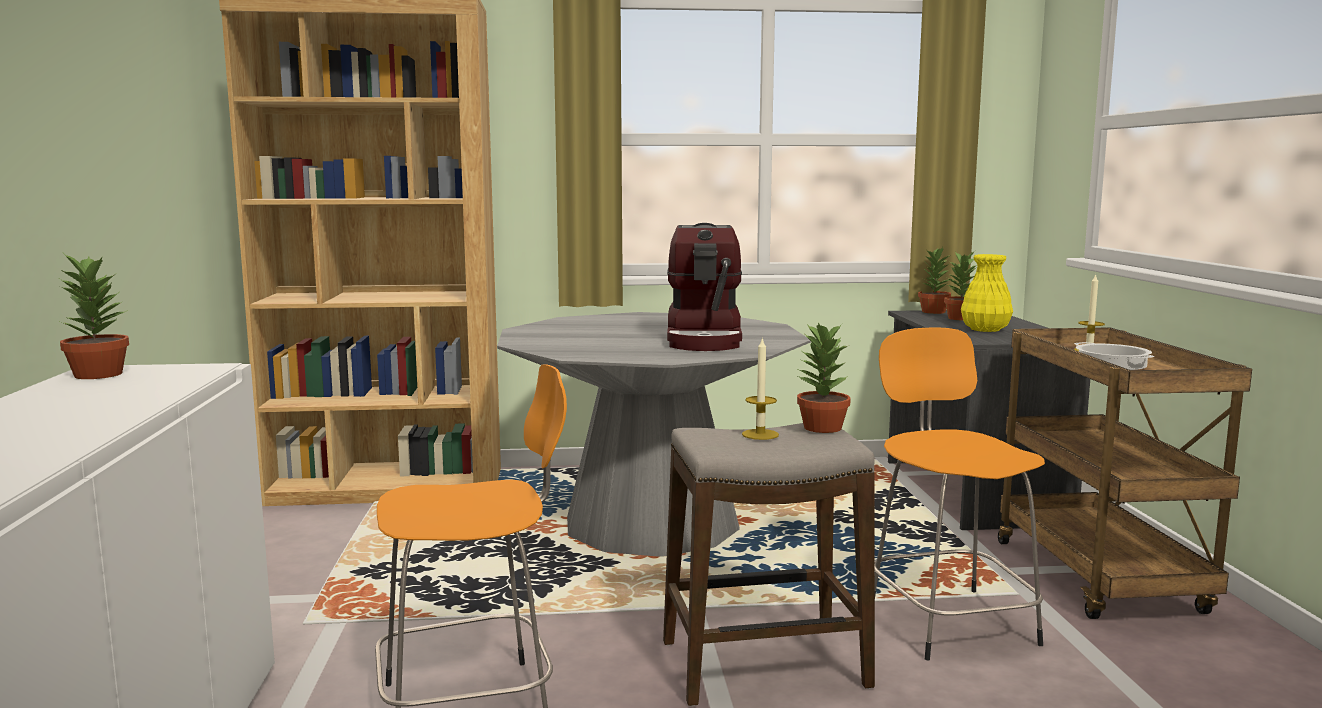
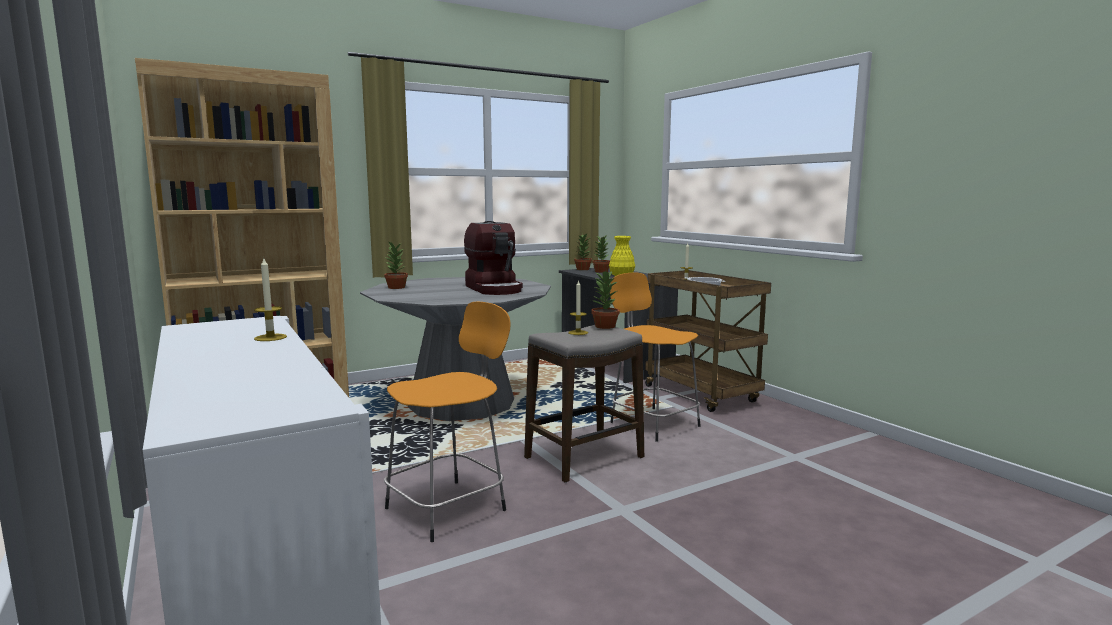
camera: 25 degrees left, 0 degrees up
potted plant [58,254,129,379] -> potted plant moved to [384,241,408,289]
none -> candle [254,258,287,341]

